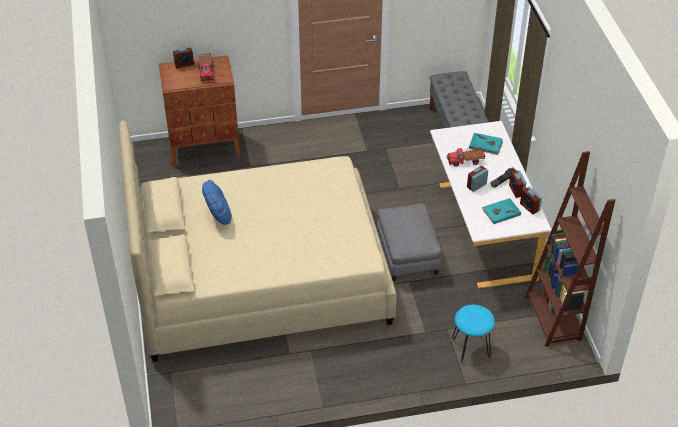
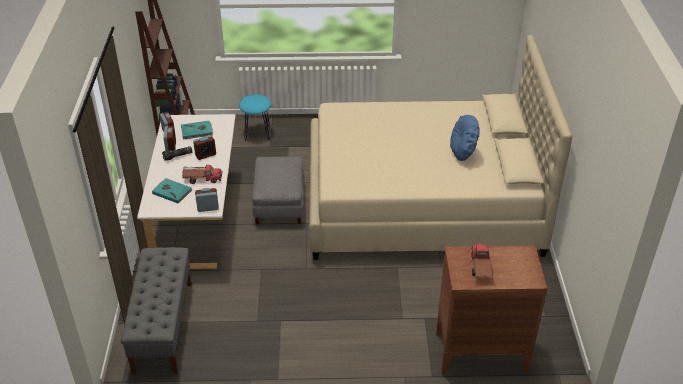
camera: 170 degrees left, 5 degrees down
alarm clock [173,46,194,68] -> alarm clock moved to [195,188,219,212]

